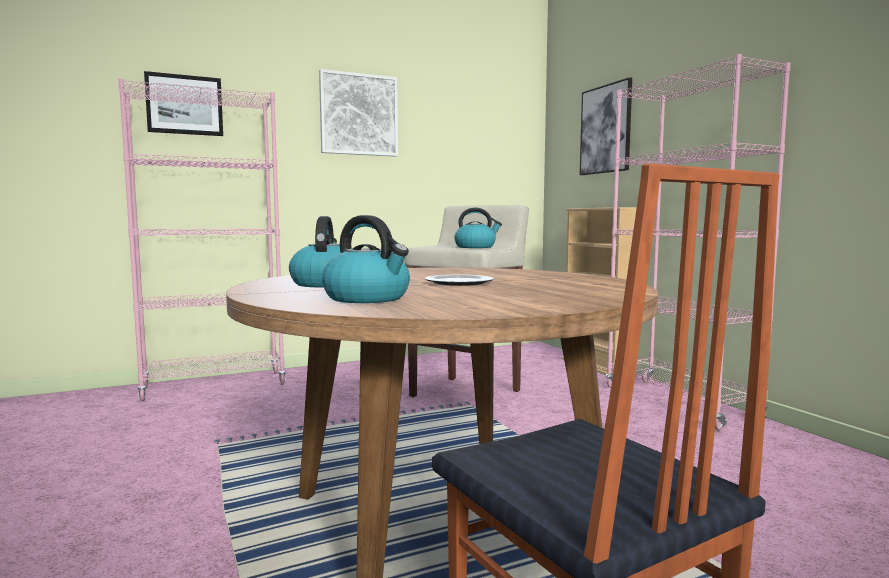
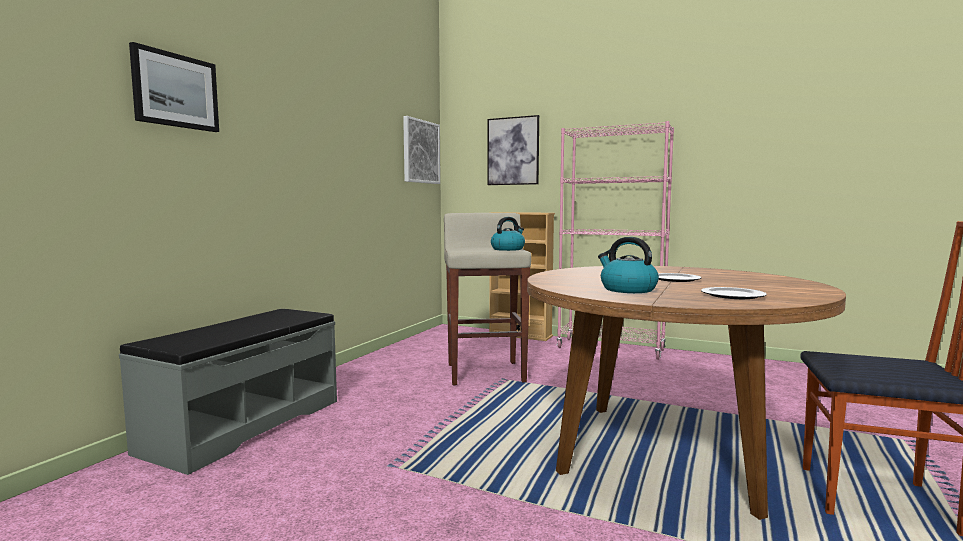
camera: 40 degrees left, 0 degrees up
pink bookcase [118,78,286,401] -> grey bench [119,309,337,475]
picture [319,69,398,157] -> picture moved to [403,116,440,184]
kettle [322,215,410,303] -> plate [701,287,767,299]

